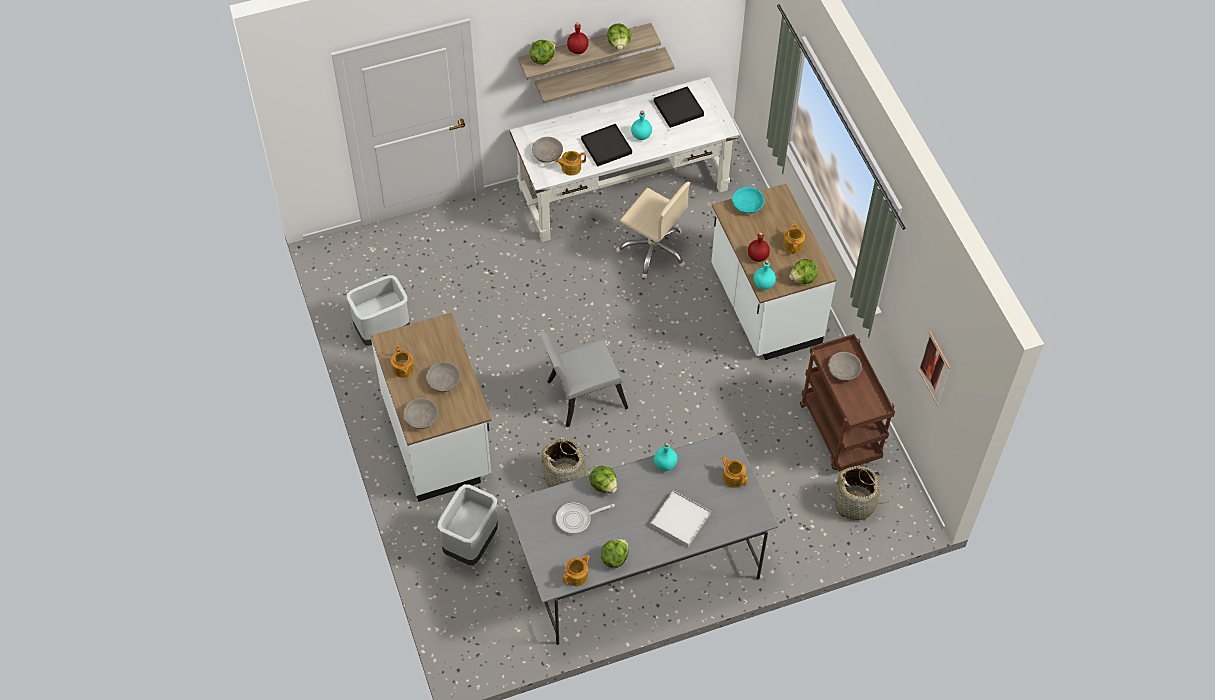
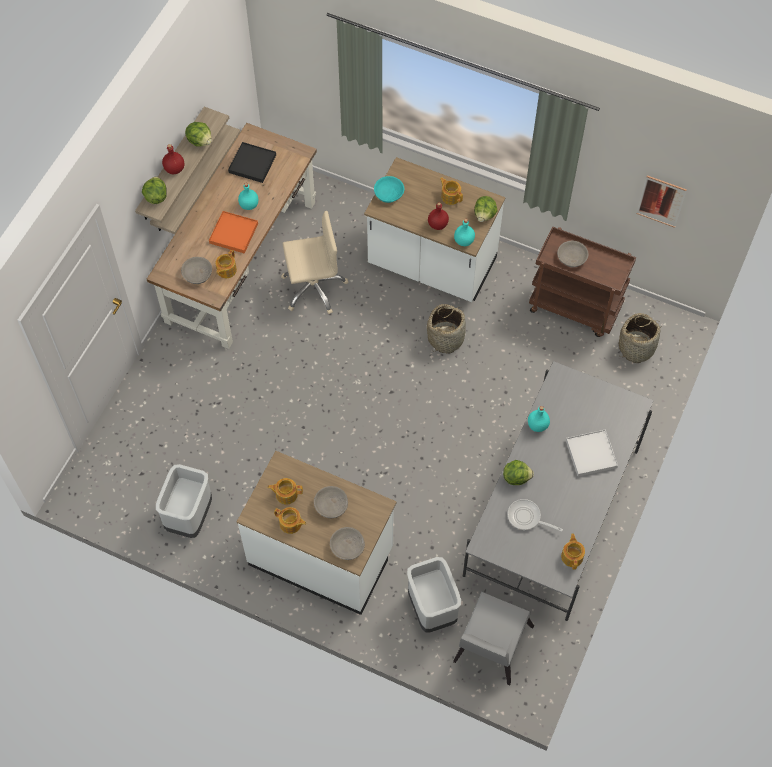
camera: 45 degrees left, 5 degrees up
white desk [510,76,740,242] -> brown desk [147,123,317,349]
basket [538,438,596,487] -> basket moved to [427,304,466,353]
grey chair [539,332,628,427] -> grey chair moved to [453,592,534,686]
frying pan [556,503,615,534] -> frying pan turned 90 degrees clockwise [507,499,563,532]
black tray [581,124,632,166] -> orange tray [209,211,258,254]
lettuce [601,539,628,568] -> none
teapot [721,457,748,488] -> teapot moved to [268,478,303,505]

